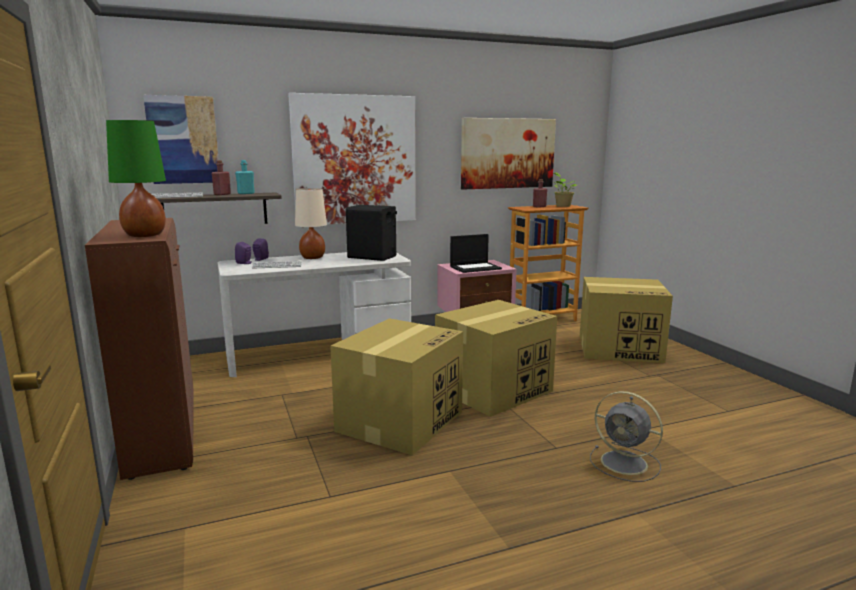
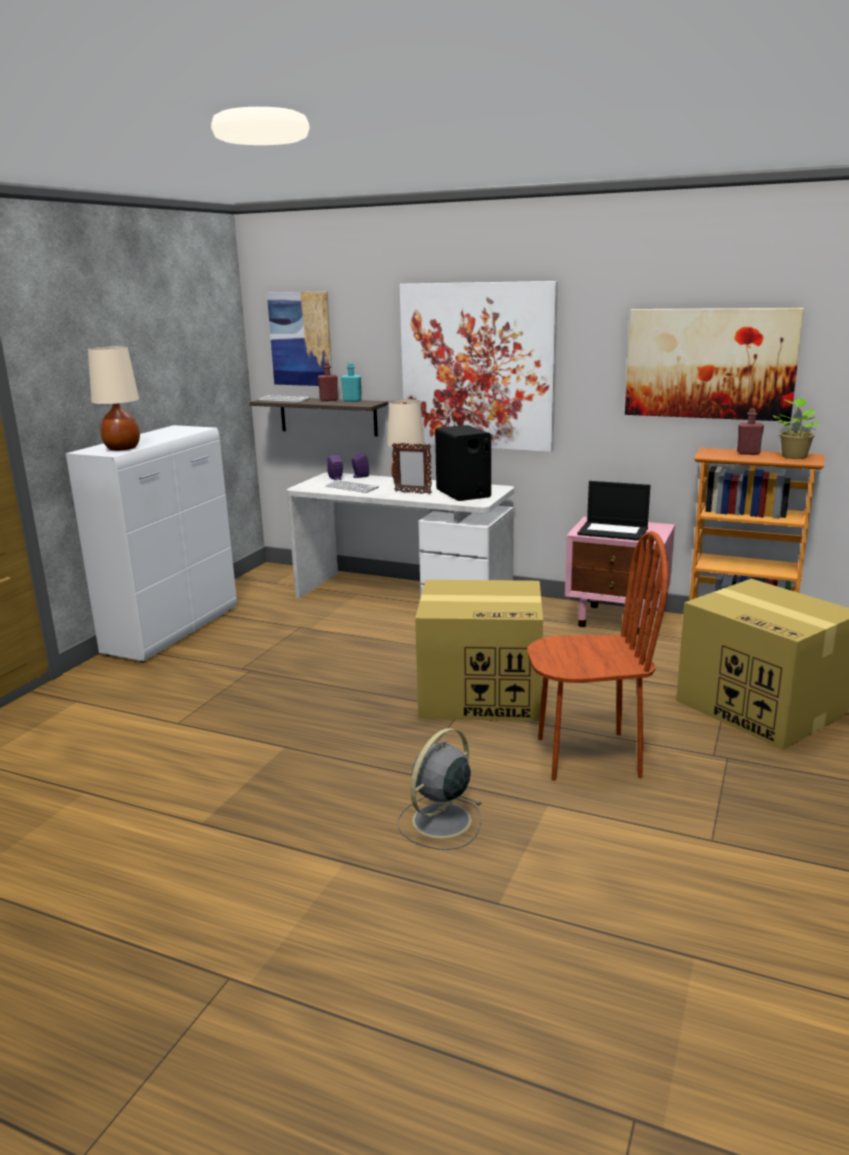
camera: 45 degrees right, 5 degrees up
brown cabinet [85,218,194,480] -> white cabinet [66,425,237,662]
green table lamp [106,120,166,237] -> beige table lamp [88,346,140,451]
cardboard box [330,318,463,455] -> none
grey fan [590,391,663,482] -> grey fan turned 45 degrees clockwise [397,728,482,850]
none -> picture frame [392,443,432,494]
none -> brown chair [527,531,669,781]

